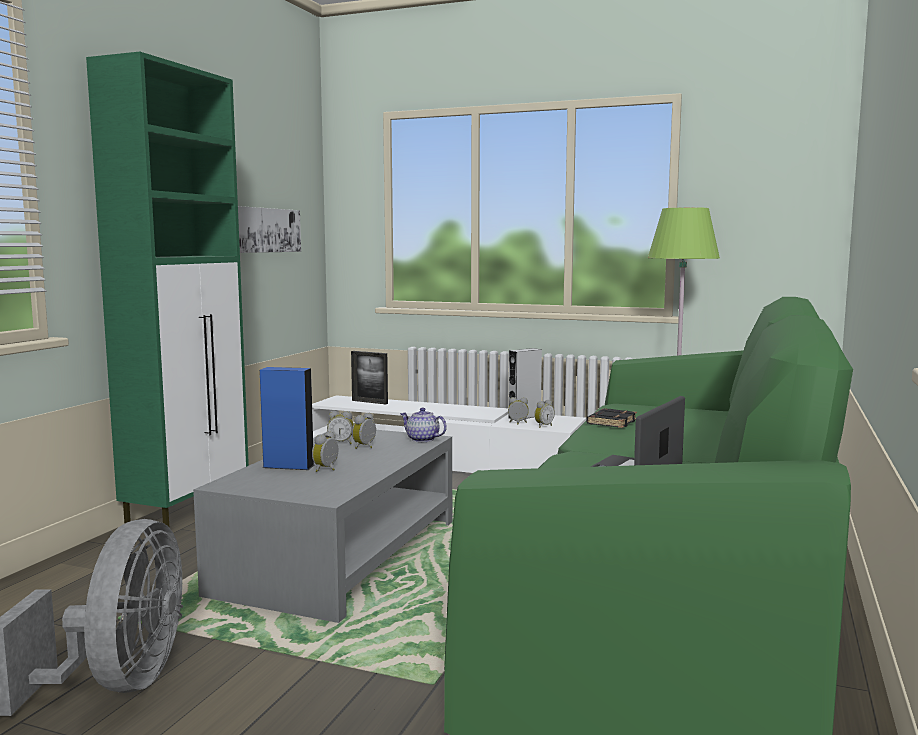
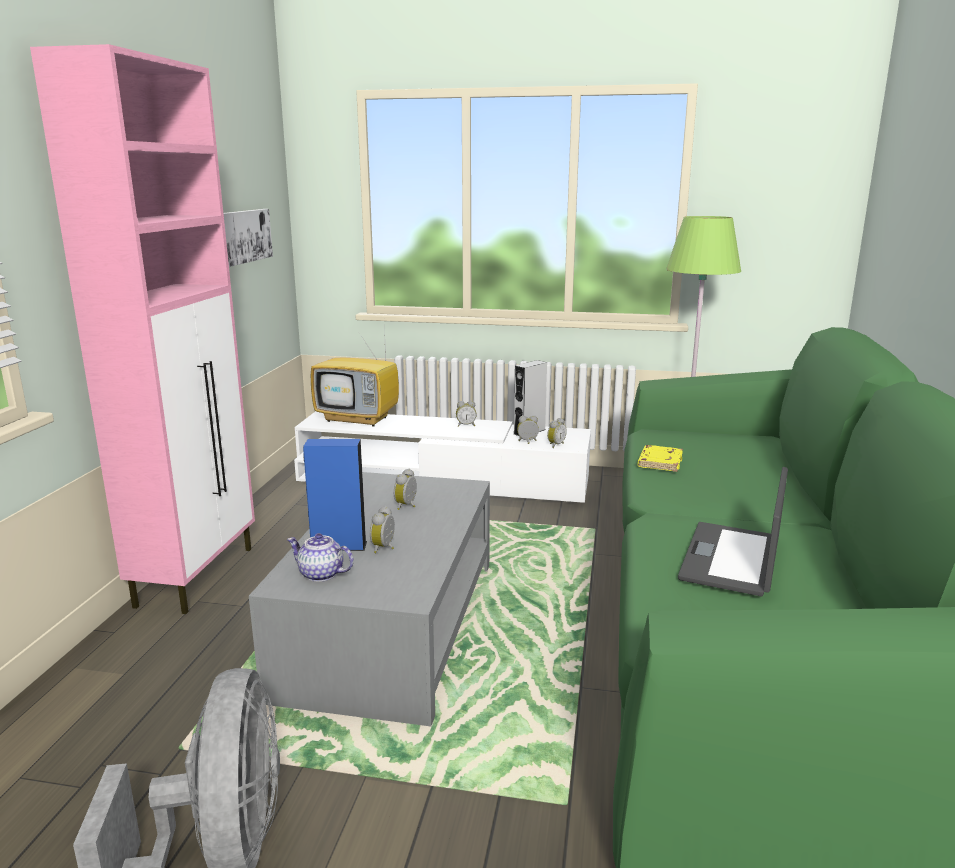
camera: 10 degrees left, 10 degrees up
green cabinet [86,52,249,526] -> pink cabinet [30,44,255,614]
alarm clock [327,411,354,444] -> alarm clock moved to [456,401,477,427]
picture frame [351,351,388,404] -> television [311,326,399,426]
teapot [400,408,447,442] -> teapot moved to [287,533,354,582]
black book [587,408,637,428] -> yellow book [638,445,683,472]

